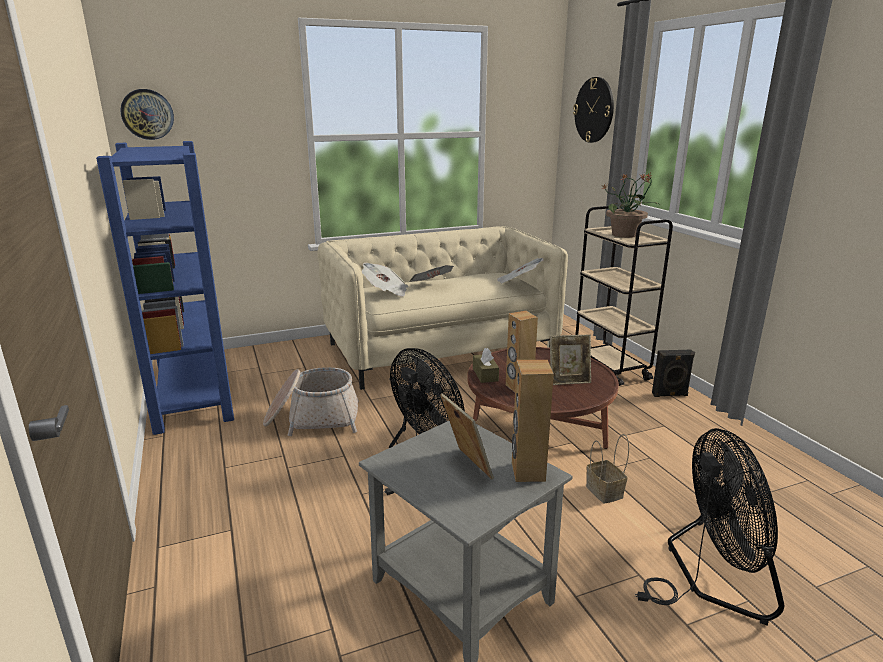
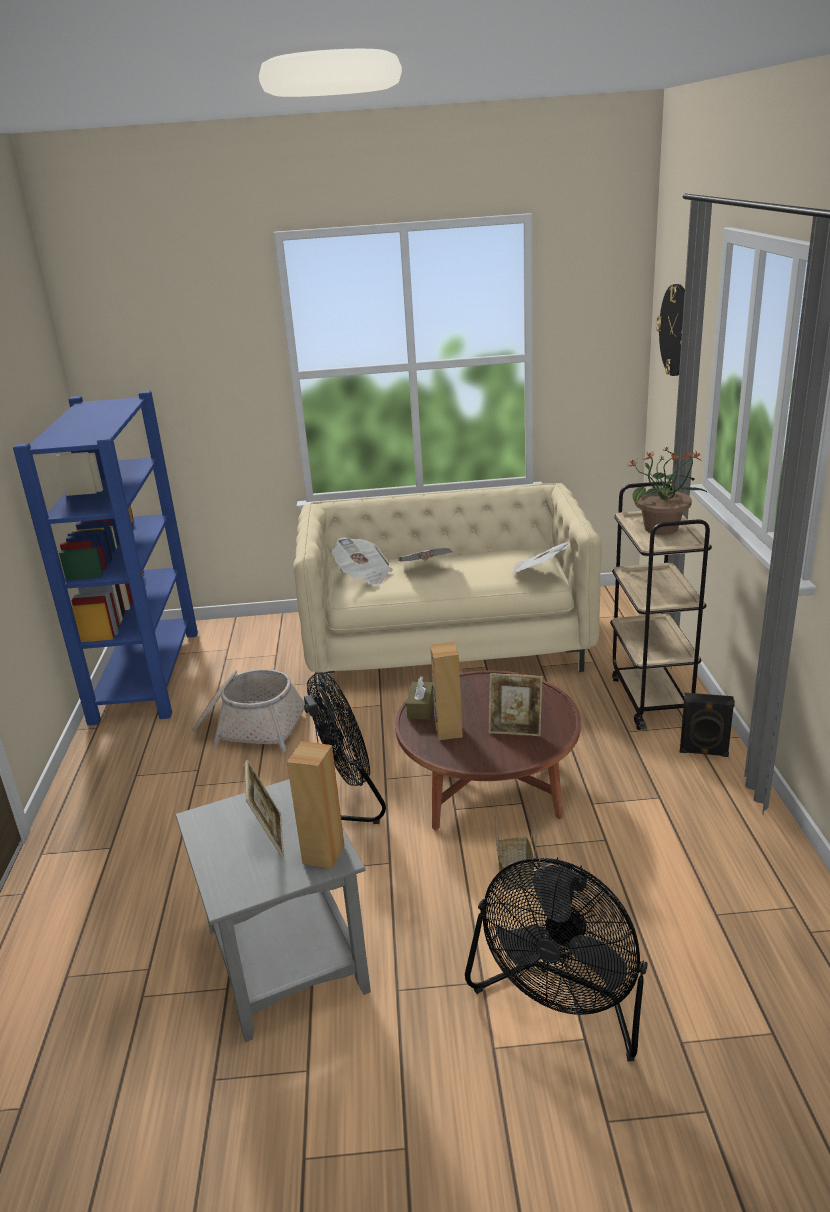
camera: 20 degrees right, 5 degrees up
wall clock [120,89,174,140] -> none
black fan [634,428,784,626] -> black fan turned 105 degrees clockwise [465,857,648,1061]

